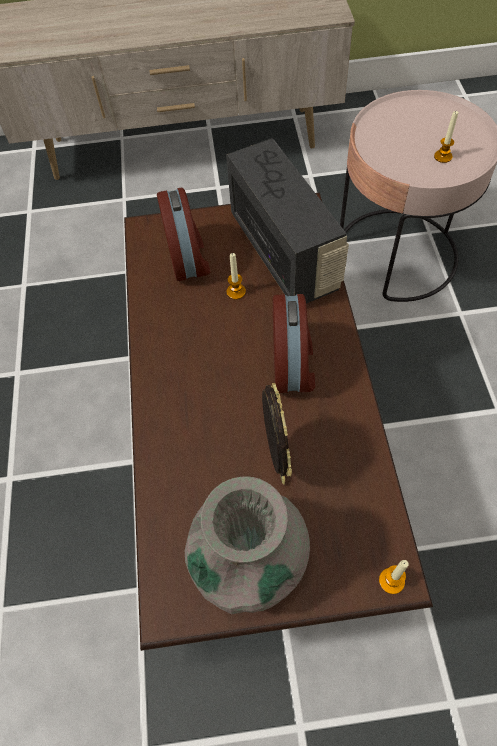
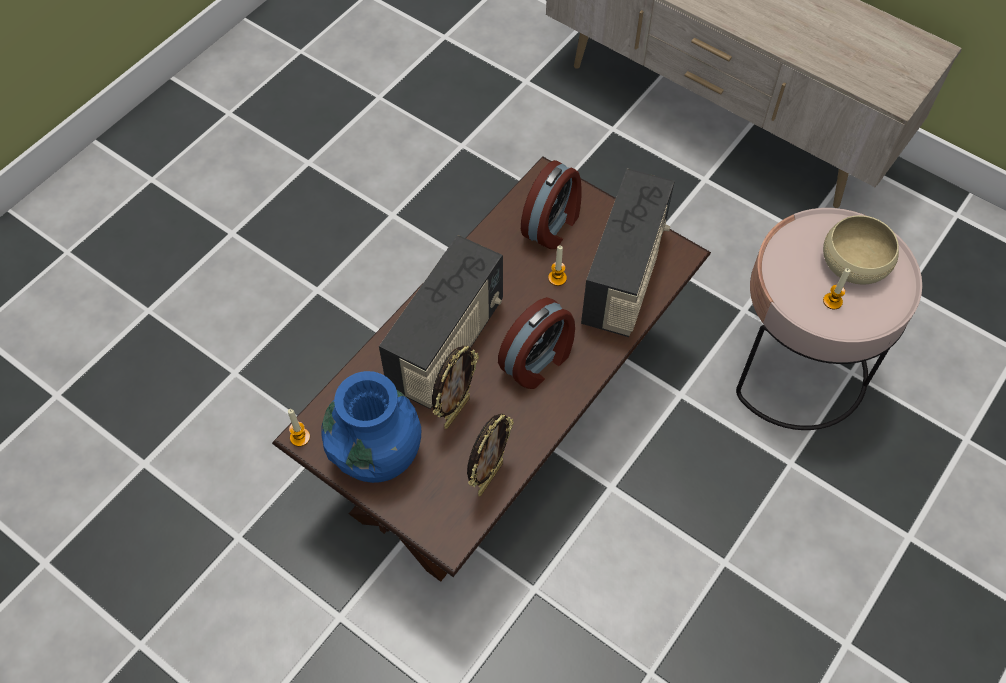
camera: 40 degrees right, 0 degrees up
grey vase [185,476,310,614] -> blue vase [322,371,421,483]
candle [379,560,409,594] -> candle moved to [288,409,310,447]
none -> radio [379,235,503,409]
none -> picture frame [467,413,514,496]
none -> beige bowl [823,215,899,284]

